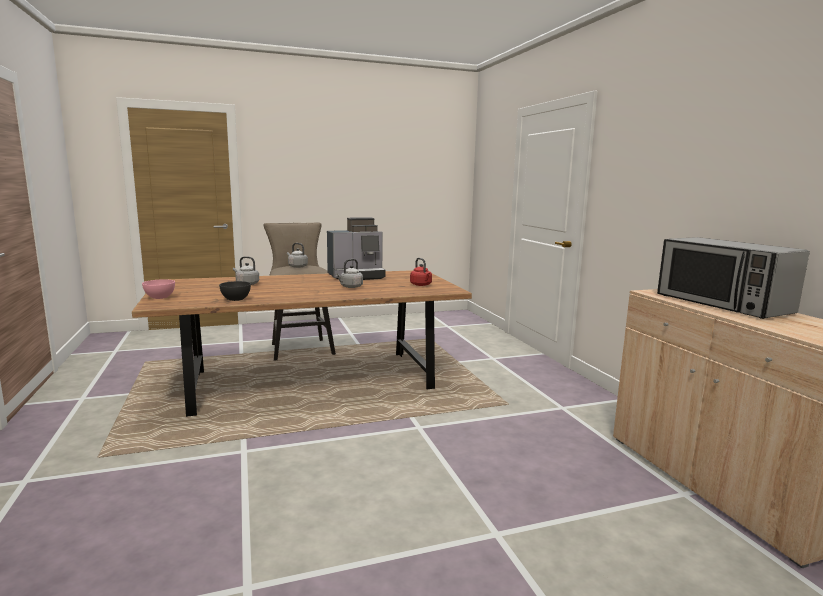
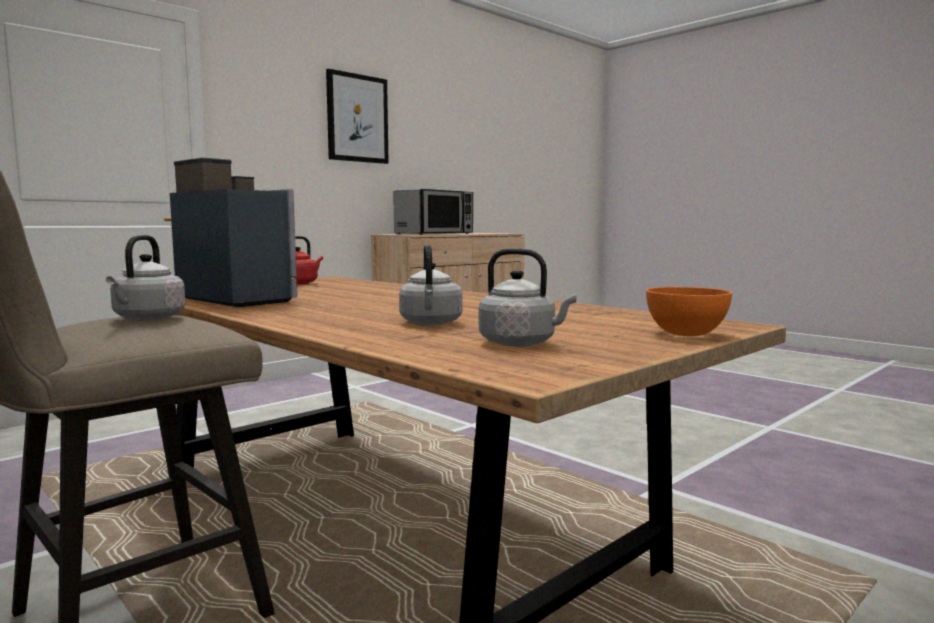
camera: 115 degrees left, 5 degrees down
pink bowl [142,279,175,299] -> orange bowl [646,287,732,336]
grey bowl [219,281,251,301] -> none
grey kettle [336,259,363,288] -> grey kettle moved to [479,248,577,347]
none -> picture [326,69,389,164]

